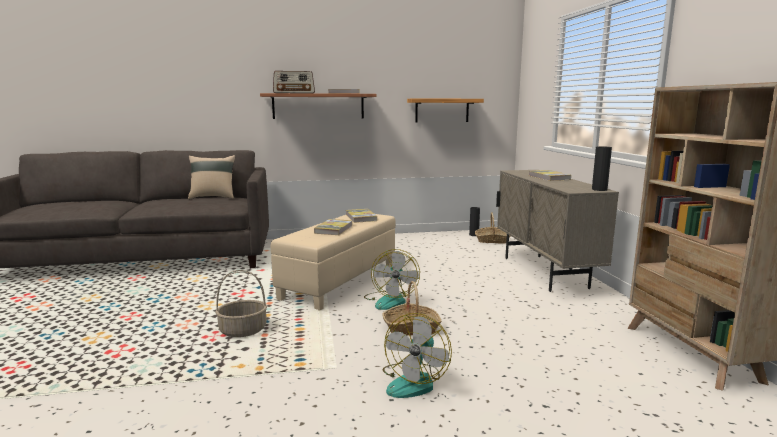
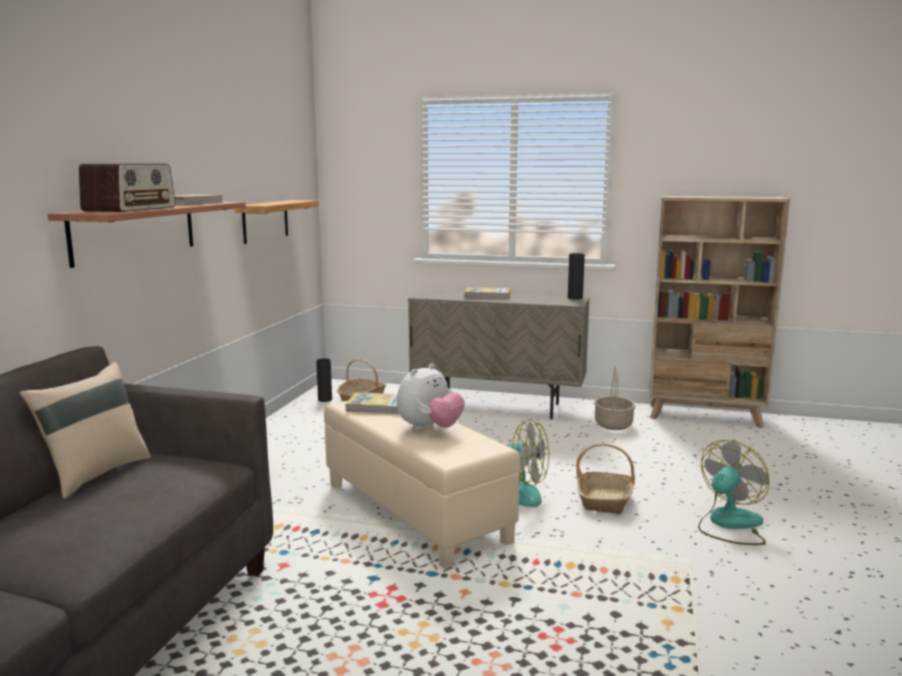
camera: 65 degrees left, 0 degrees up
basket [215,270,267,337] -> basket moved to [594,366,636,430]
book [314,219,353,235] -> plush toy [397,363,465,431]
fan [383,313,452,398] -> fan turned 90 degrees counterclockwise [698,440,769,545]

